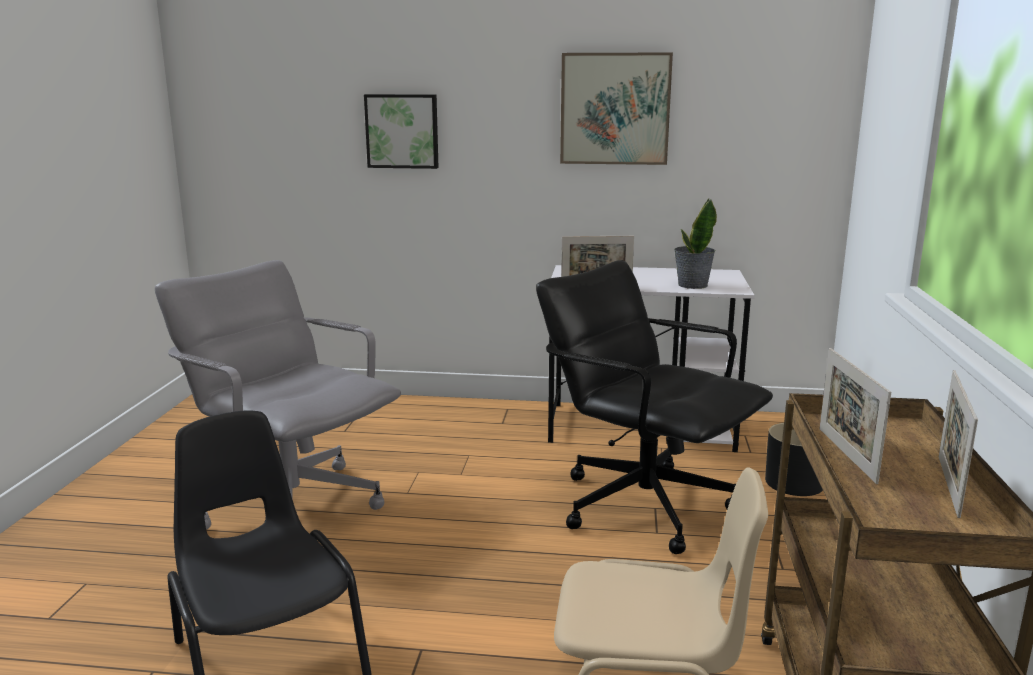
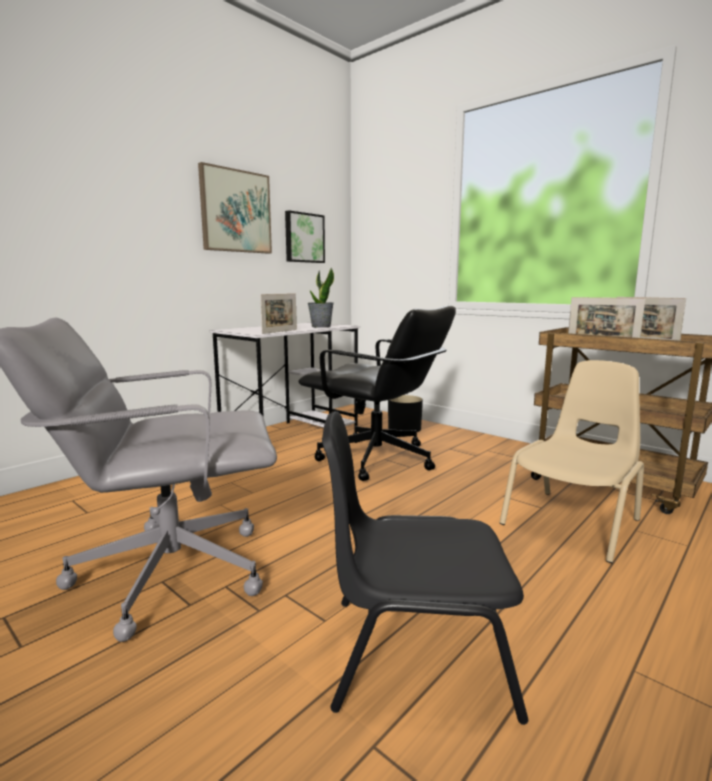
camera: 55 degrees left, 5 degrees down
picture [364,94,439,169] -> picture moved to [285,210,325,263]
black office chair [536,260,773,554] -> black office chair turned 135 degrees counterclockwise [298,305,456,481]

